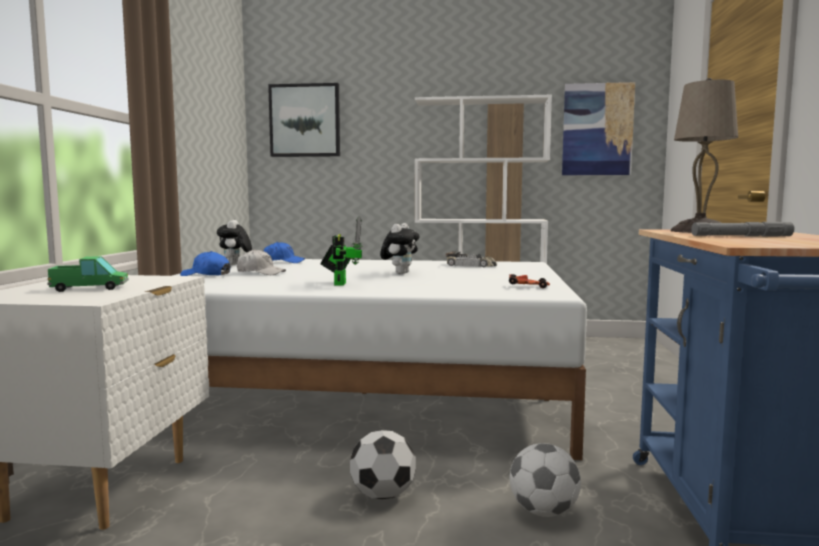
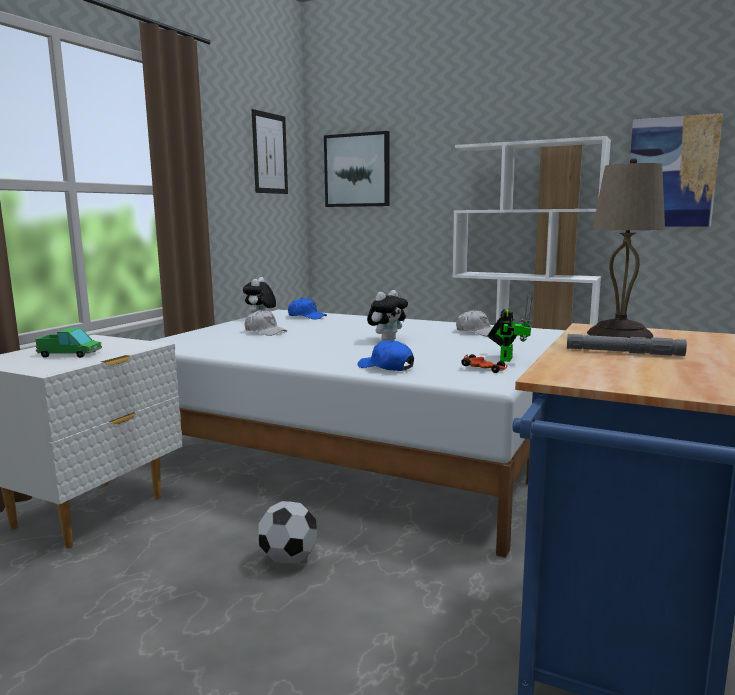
camera: 20 degrees right, 5 degrees up
blue cap [180,251,230,276] -> blue cap moved to [358,340,414,371]
toy robot [320,216,363,286] -> toy robot moved to [487,294,532,362]
toy car [446,251,497,267] -> white cap [456,309,493,336]
football [510,443,581,517] -> none
none -> picture [252,109,288,194]

